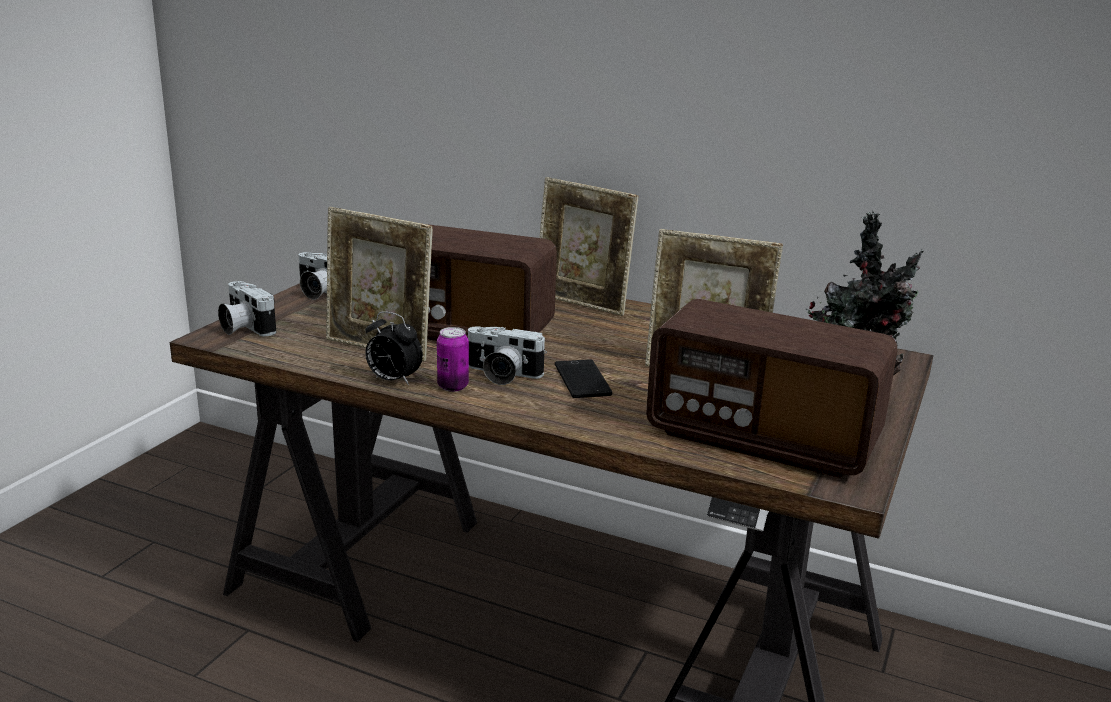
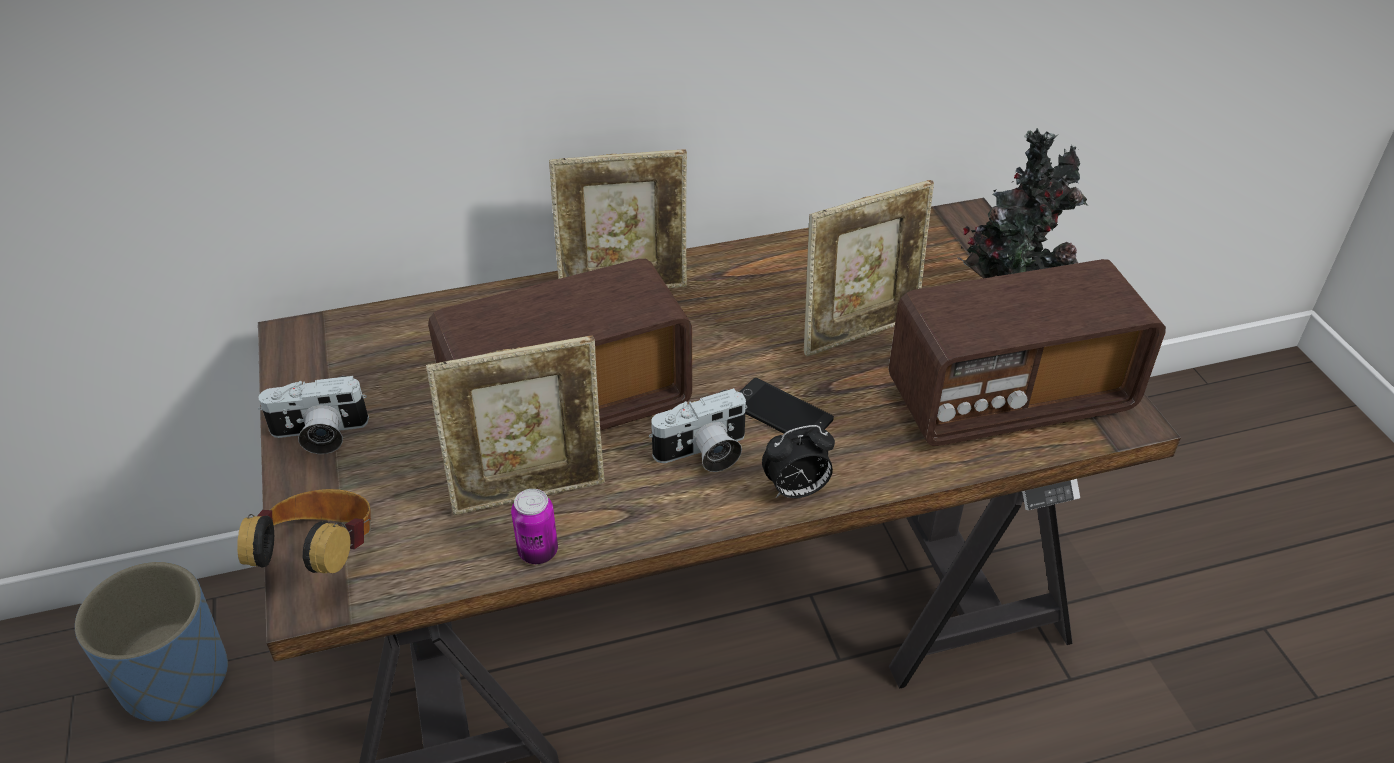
camera: 40 degrees left, 20 degrees up
camera [218,281,276,336] -> headphones [237,489,371,573]
alarm clock [365,311,423,385] -> alarm clock moved to [762,425,835,498]
can [437,327,469,392] -> can moved to [511,489,558,564]
none -> blue planter [75,562,228,722]

